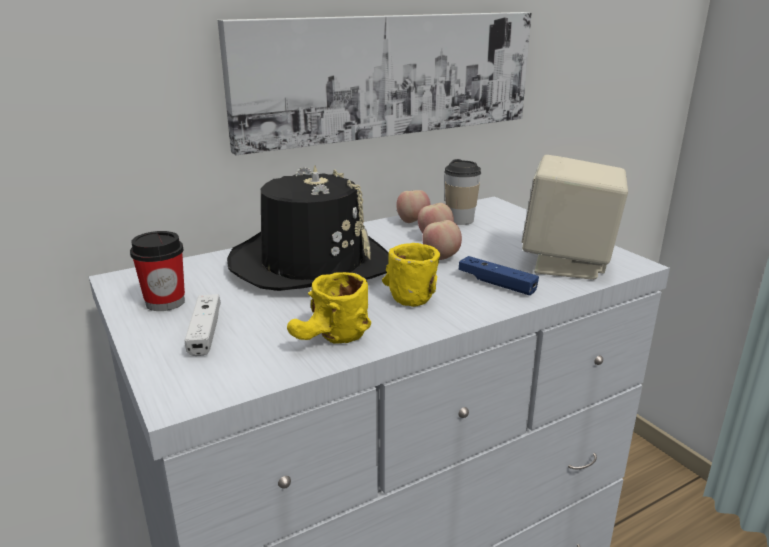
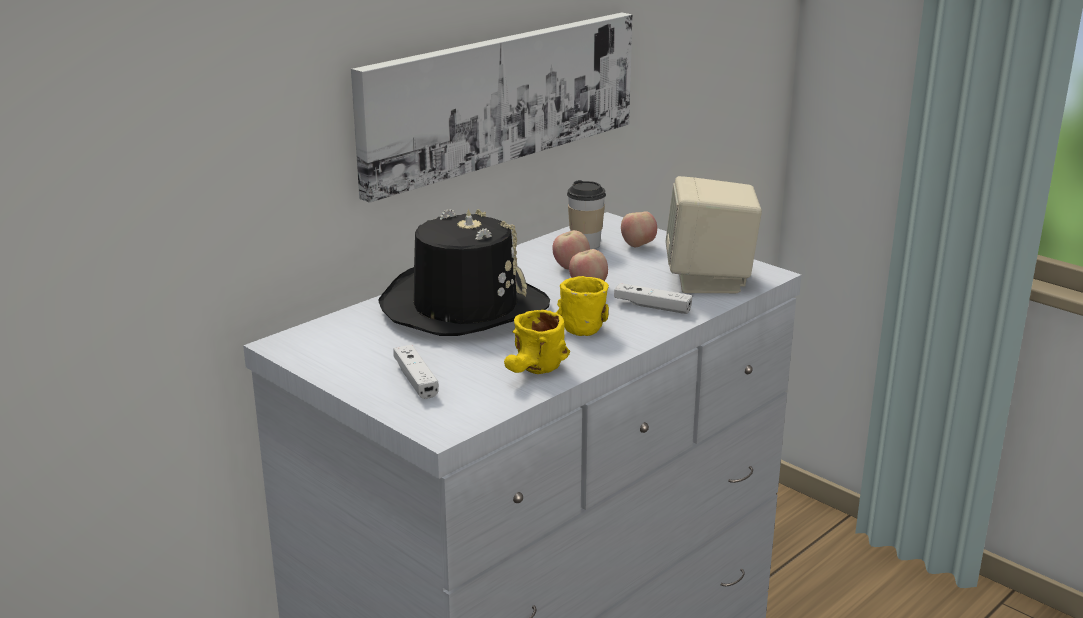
camera: 15 degrees left, 0 degrees up
cup [130,231,185,311] -> none
apple [396,190,431,223] -> apple moved to [621,211,657,247]
blue game controller [459,256,539,295] -> white game controller [614,283,693,314]

